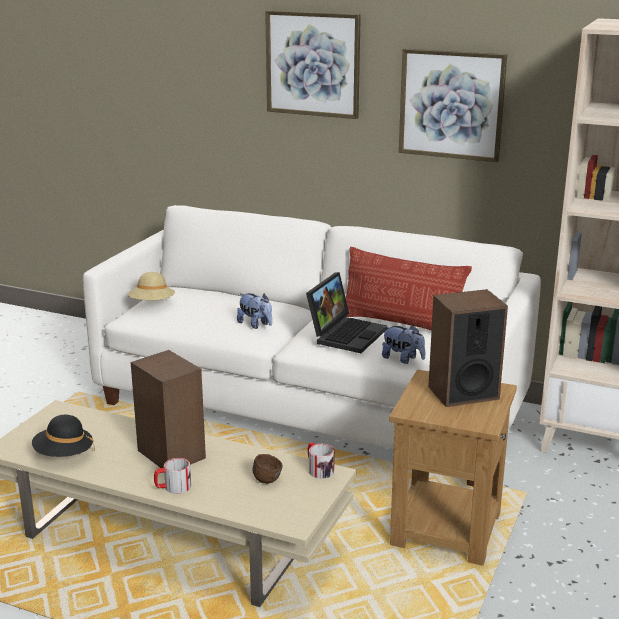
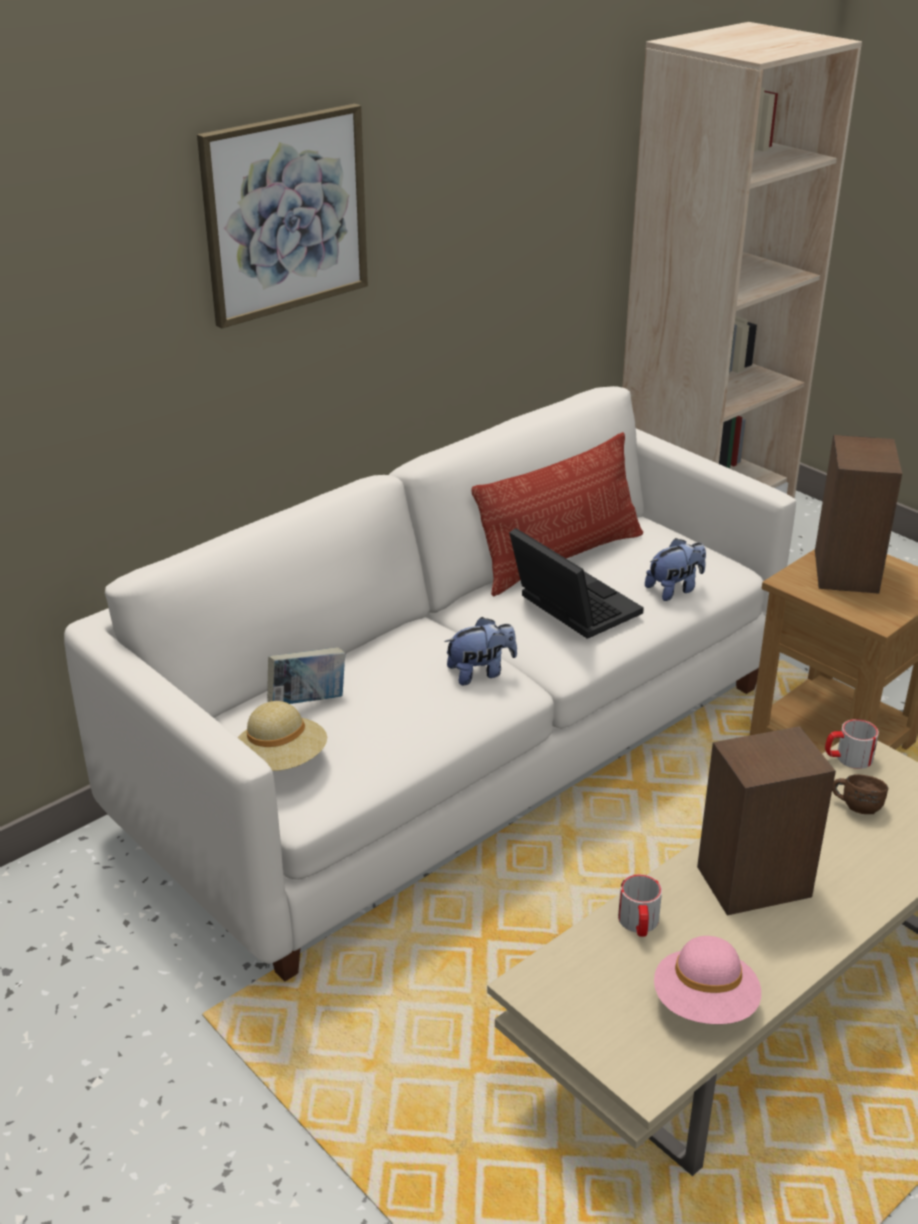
camera: 65 degrees left, 10 degrees up
black hat [32,415,95,457] -> pink hat [654,936,761,1024]
mug [154,458,191,494] -> mug moved to [618,874,662,937]
picture [399,49,507,162] -> none
none -> book [267,647,345,704]

